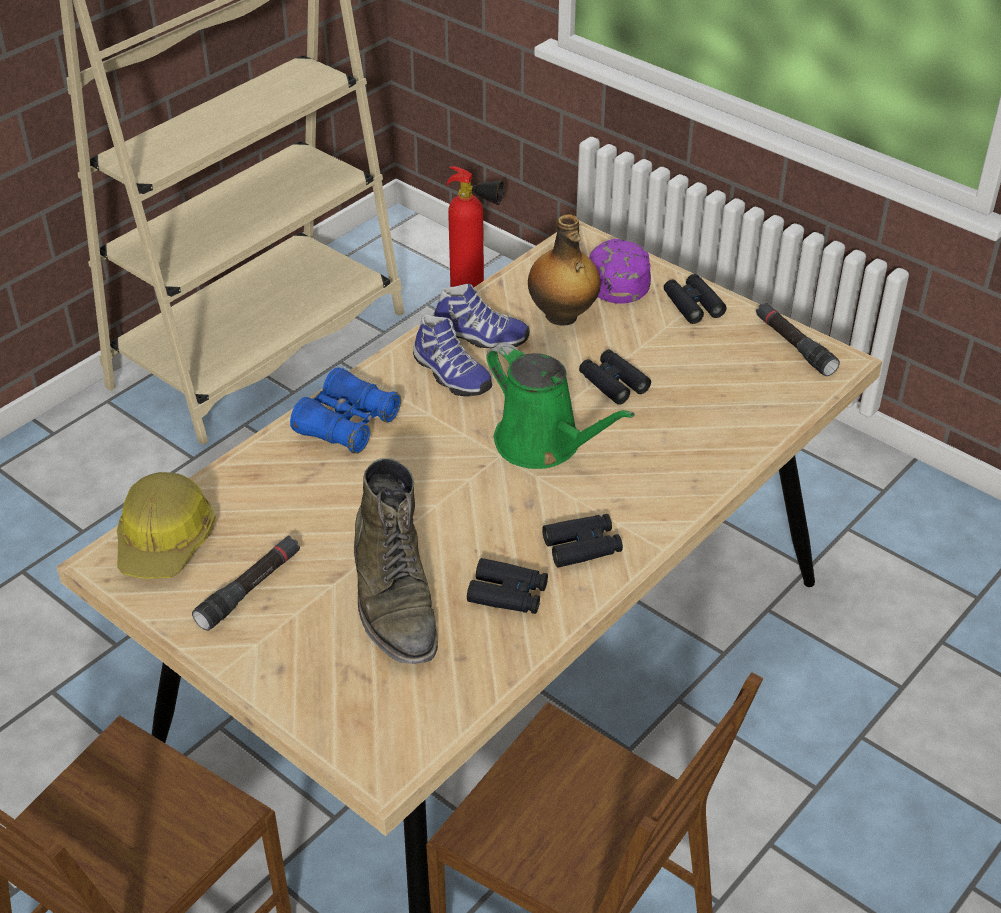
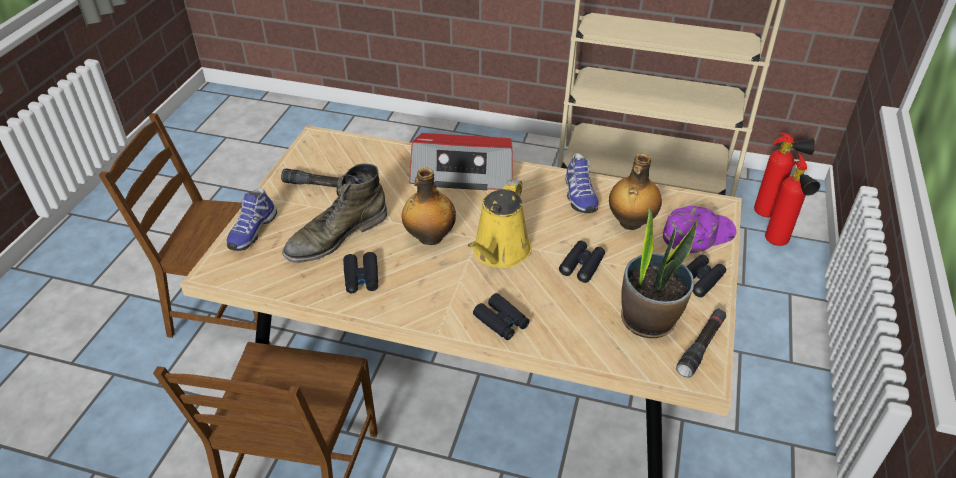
camera: 65 degrees right, 0 degrees up
hard hat [117,472,216,579] -> none
blue binoculars [290,367,401,454] -> radio [409,133,512,190]
shoe [413,315,492,396] -> shoe moved to [226,188,277,251]
green watering can [486,342,635,469] -> yellow watering can [467,179,532,268]
black binoculars [542,514,623,567] -> black binoculars moved to [473,293,530,340]
none -> bottle [402,168,456,245]
none -> potted plant [621,207,697,338]
none -> fire extinguisher [754,132,815,217]

